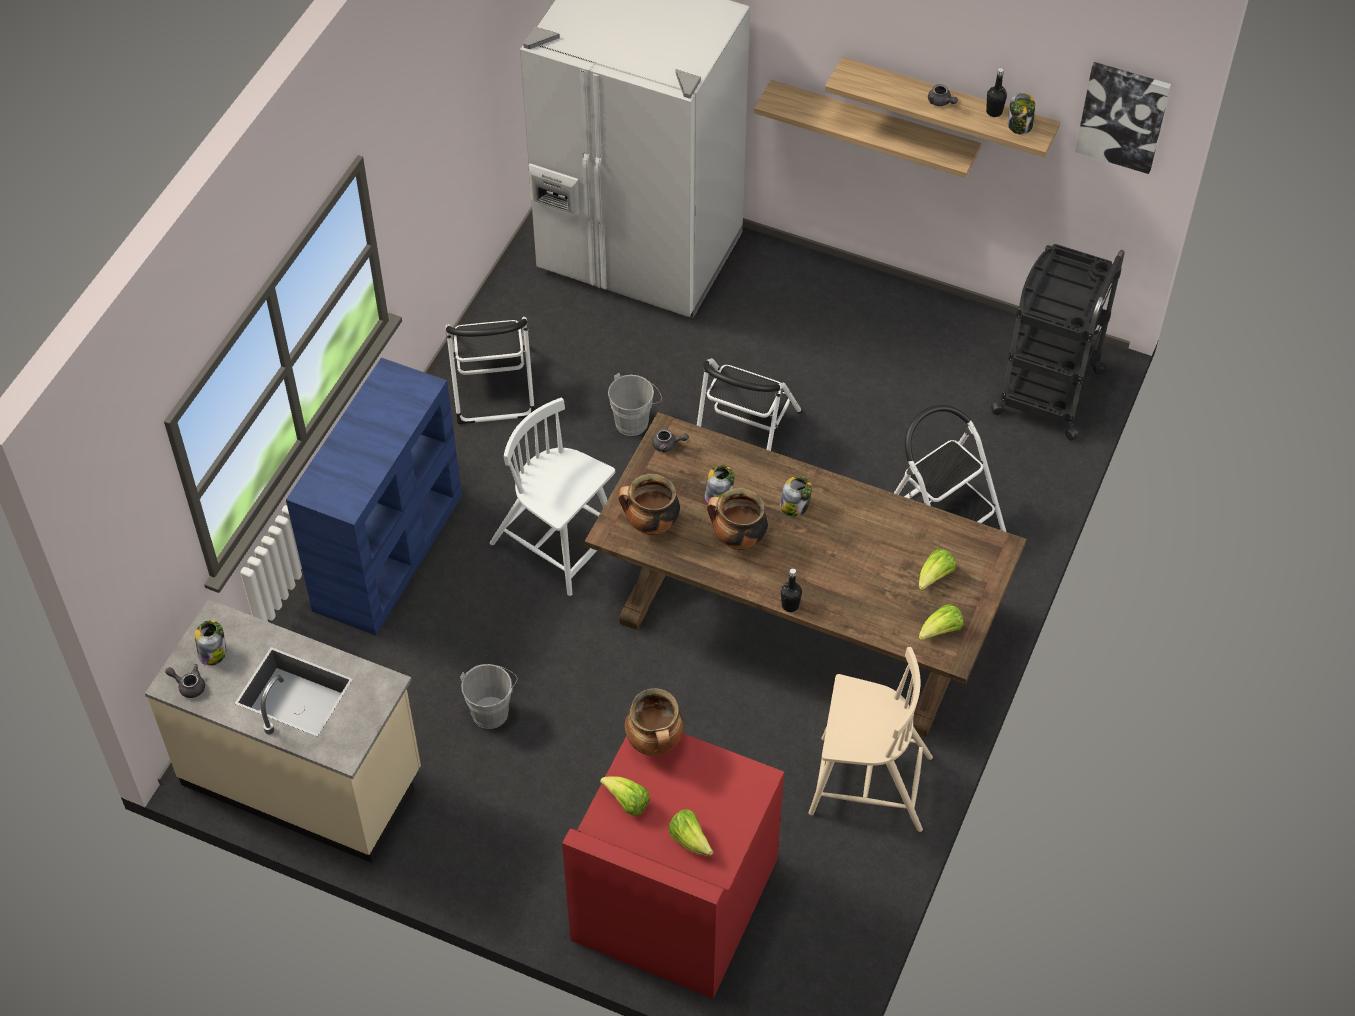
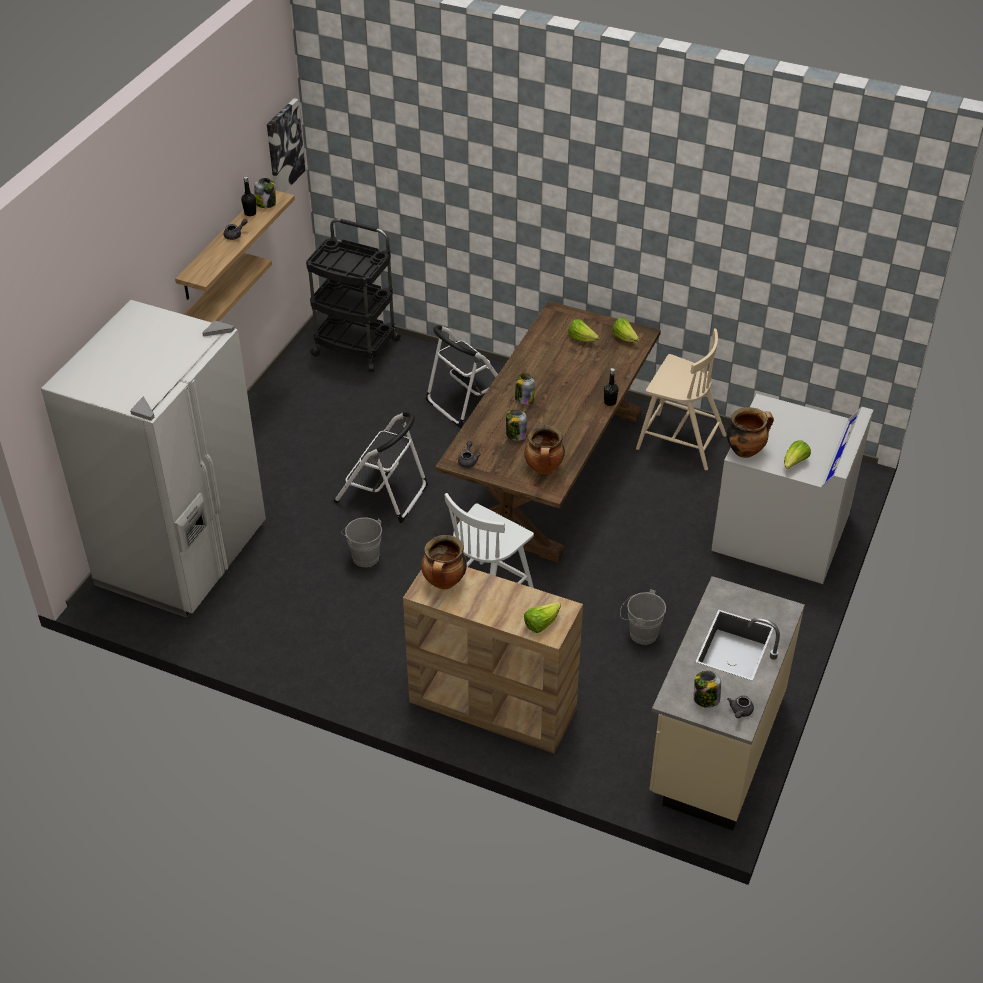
camera: 90 degrees left, 10 degrees down
blue bookcase [286,358,462,636] -> brown bookcase [403,567,583,753]
step ladder [446,317,535,424] -> none
red washing machine [562,733,784,999] -> white washing machine [711,394,873,584]
lettuce [668,809,713,856] -> lettuce moved to [524,602,561,633]
cooking pot [707,488,768,550] -> cooking pot moved to [421,535,467,589]
beige chair [809,647,933,832] -> beige chair turned 105 degrees clockwise [636,329,727,470]

